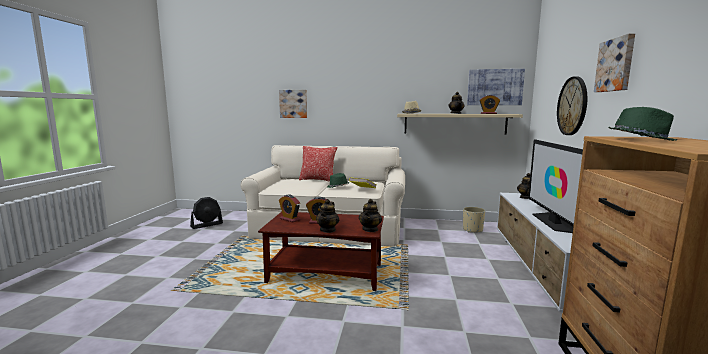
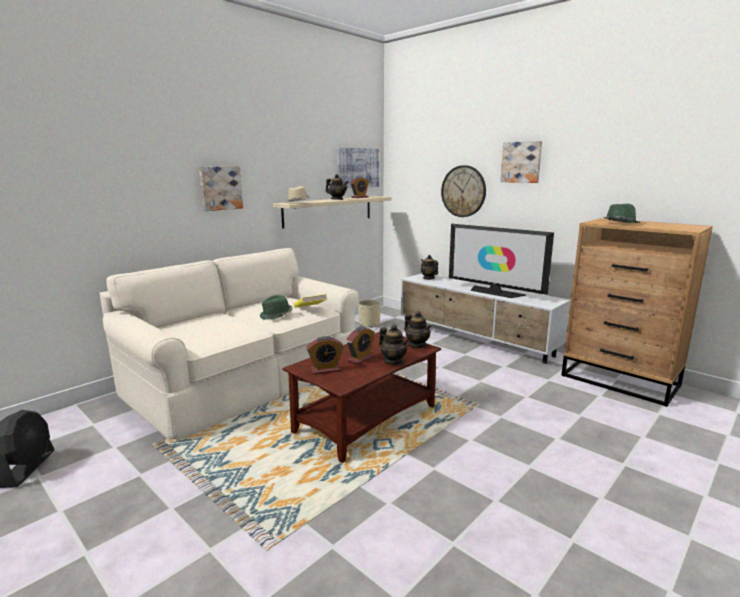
camera: 55 degrees left, 5 degrees up
picture [279,90,307,118] -> picture moved to [199,166,243,211]
pillow [299,146,337,182] -> none

